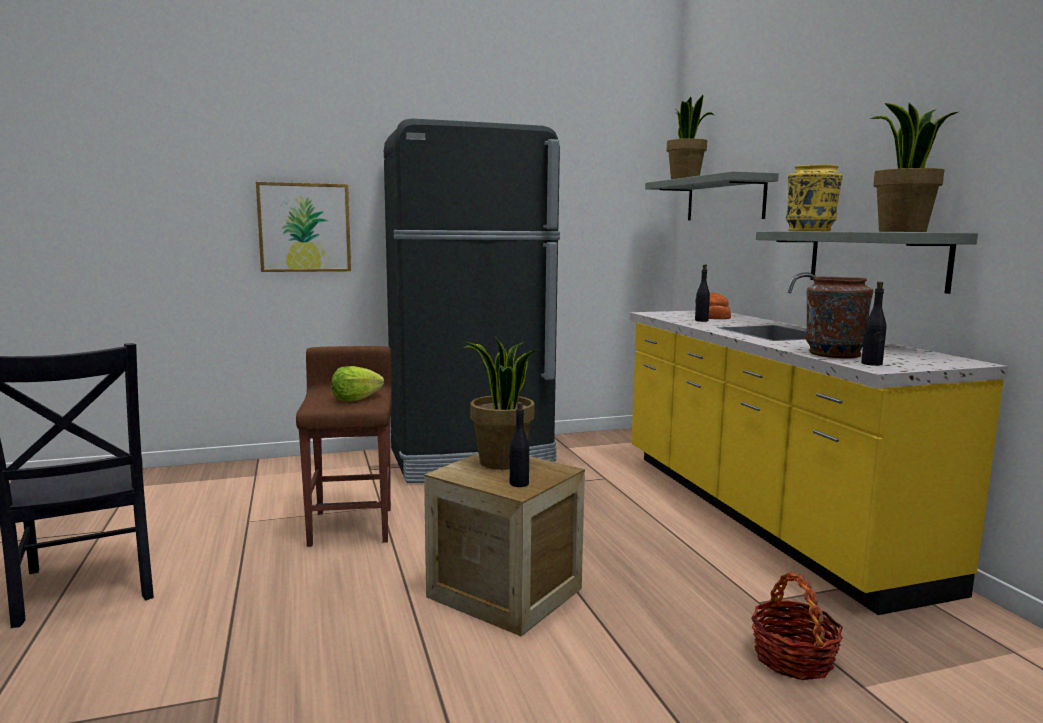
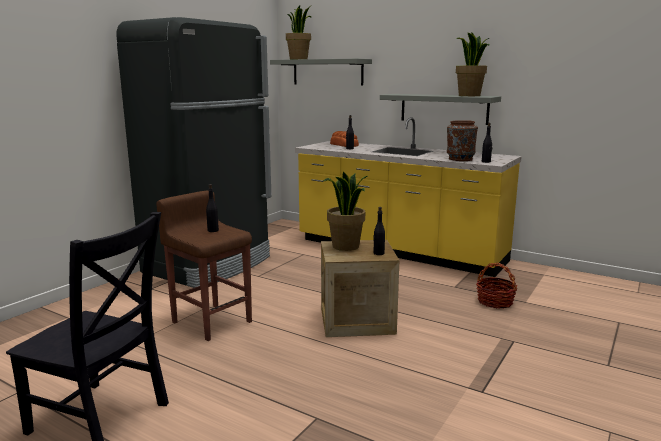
camera: 40 degrees left, 5 degrees up
picture [256,182,351,272] -> none
lettuce [332,366,384,401] -> black bottle [206,184,219,232]
yellow vase [786,164,843,231] -> none

